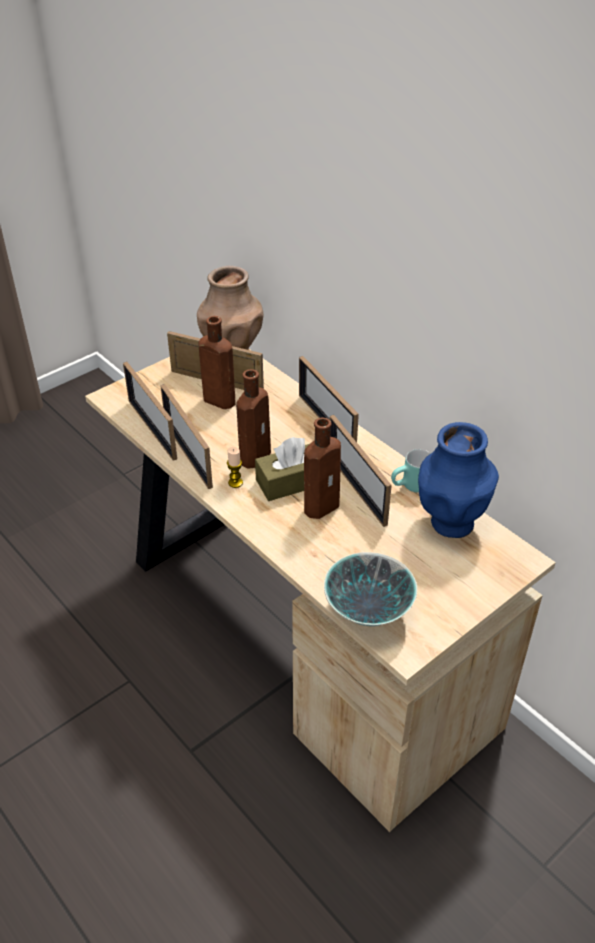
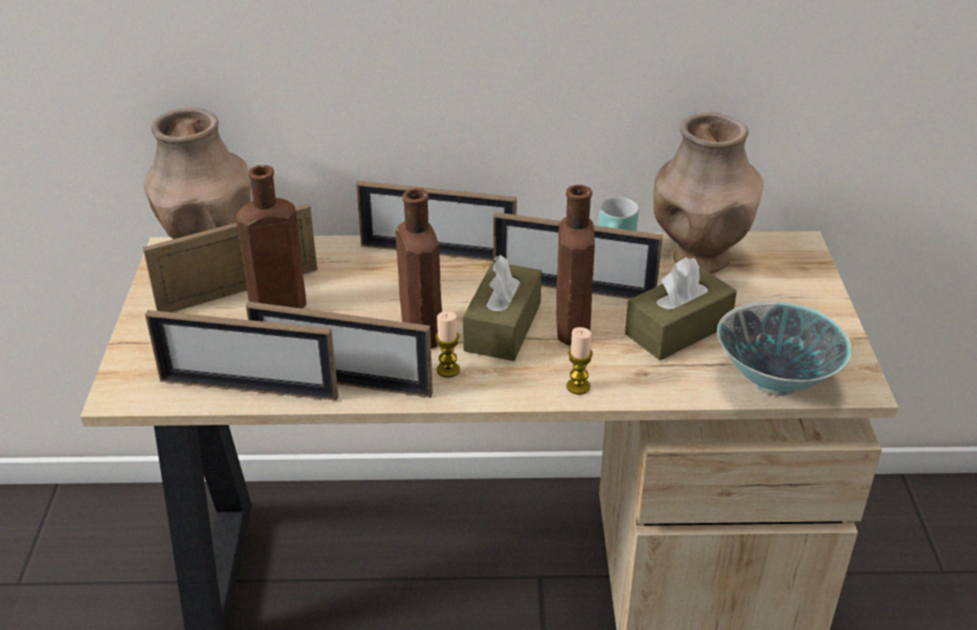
camera: 50 degrees left, 5 degrees down
blue vase [418,422,499,538] -> brown vase [653,112,763,273]
none -> candle [567,327,593,395]
none -> brown tissue box [625,257,737,360]

